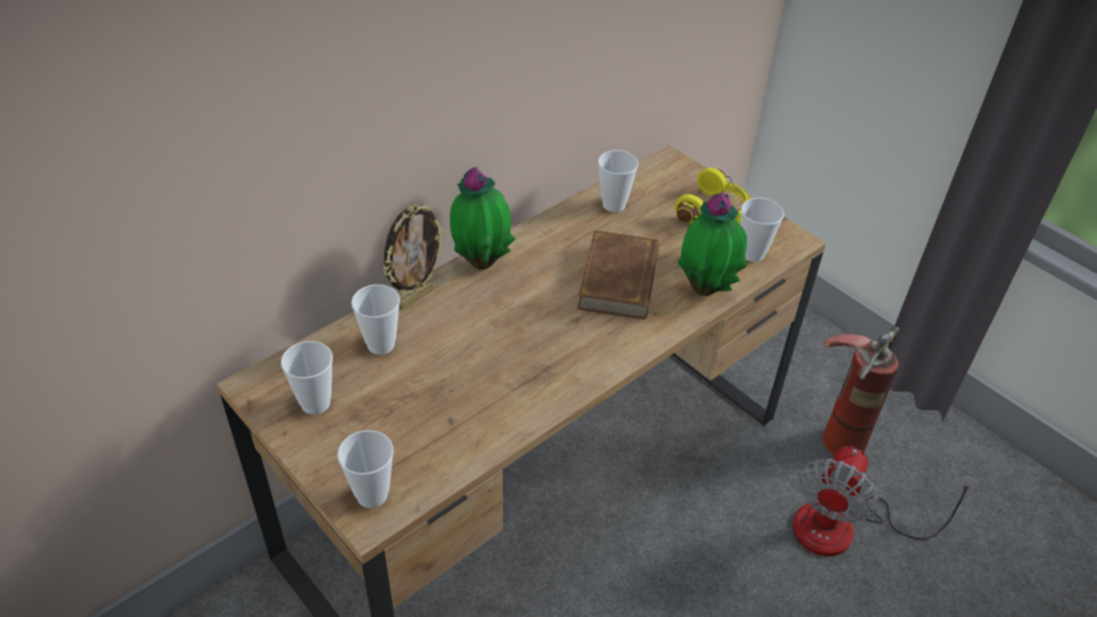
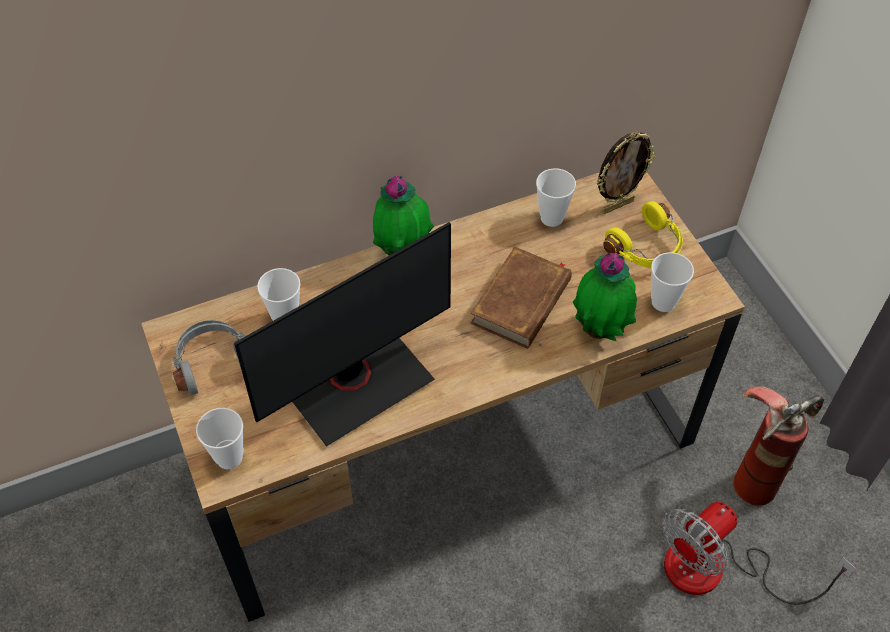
camera: 20 degrees right, 10 degrees up
cup [281,341,333,415] -> grey headphones [173,320,245,395]
picture frame [383,205,445,310] -> picture frame moved to [597,132,656,214]
none -> monitor [234,222,451,447]

